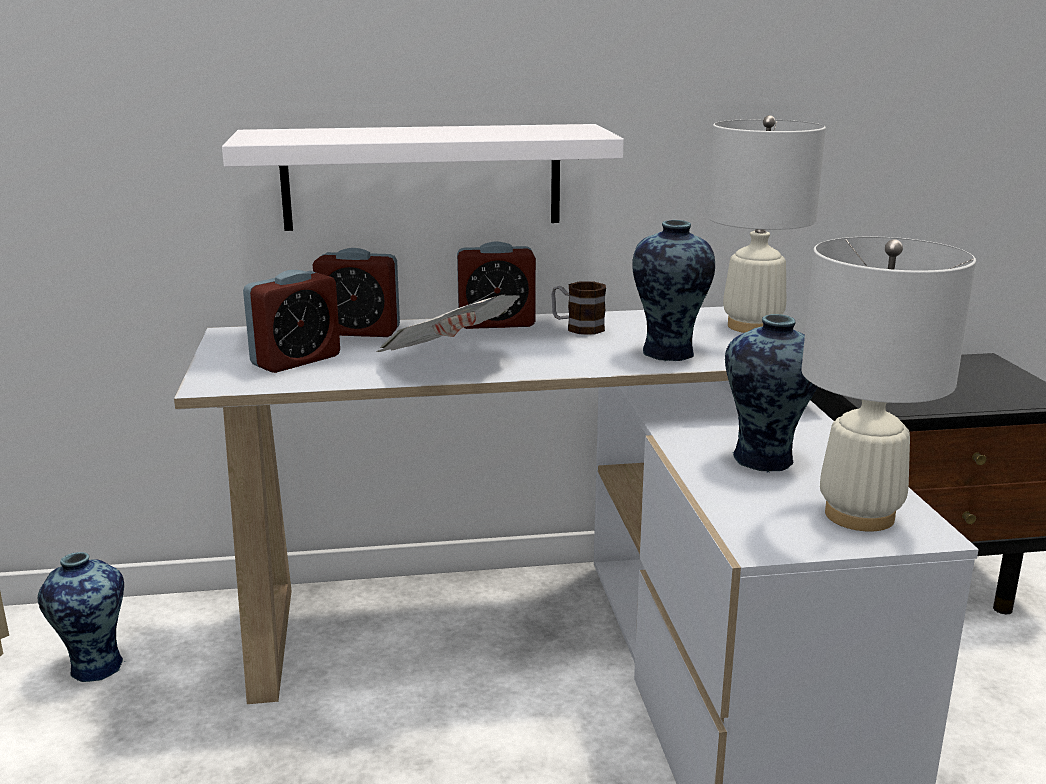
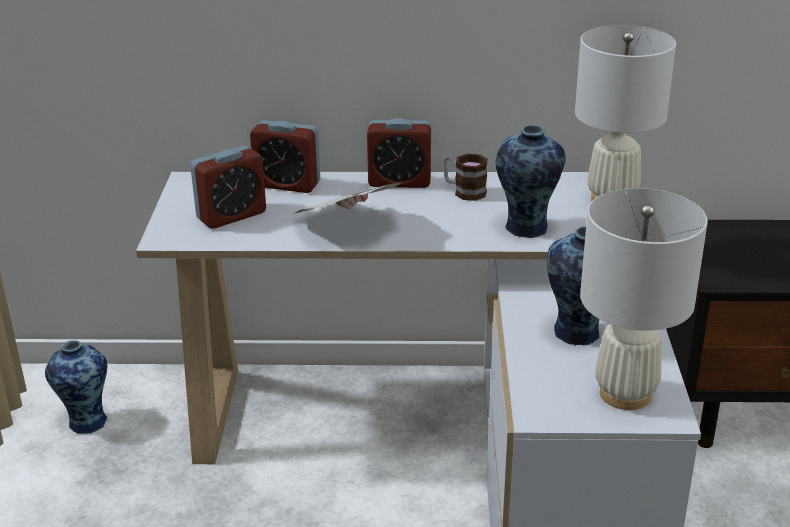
camera: 10 degrees right, 10 degrees up
white shelf [222,124,624,231] -> none

